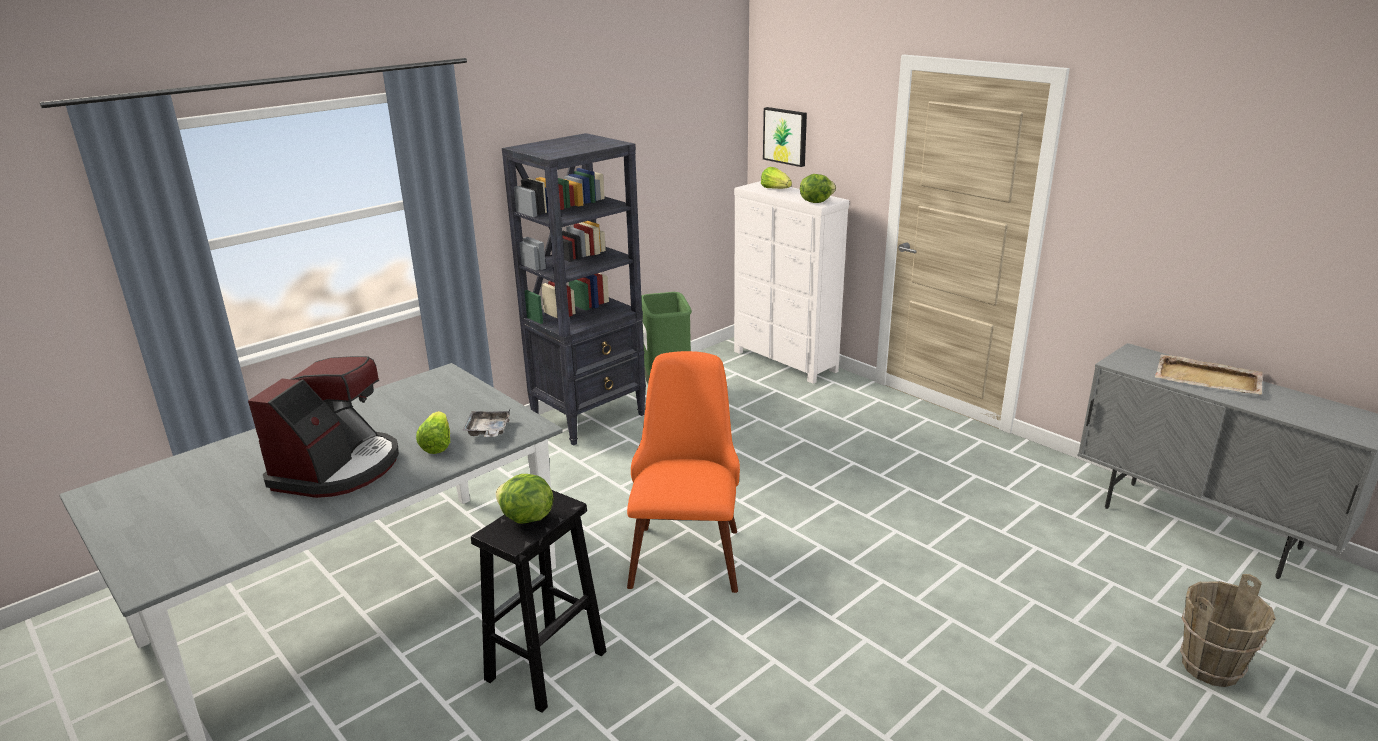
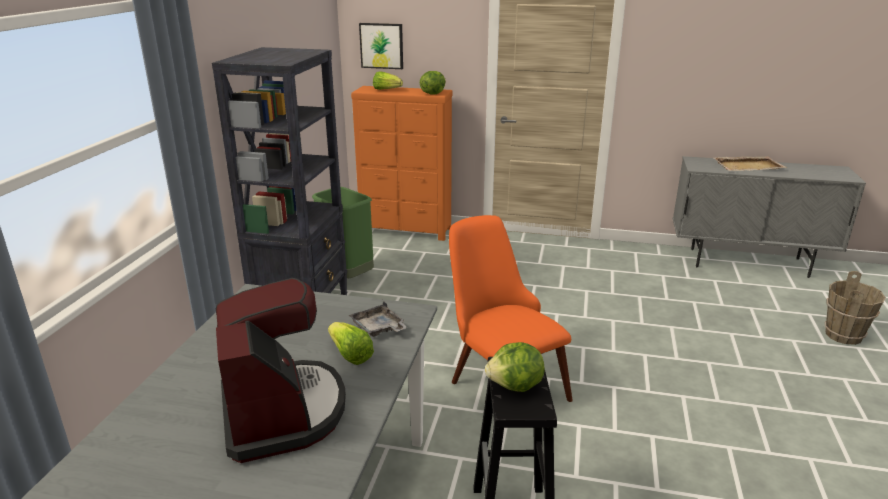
camera: 35 degrees left, 0 degrees up
white dresser [734,181,849,384] -> orange dresser [351,86,453,241]

